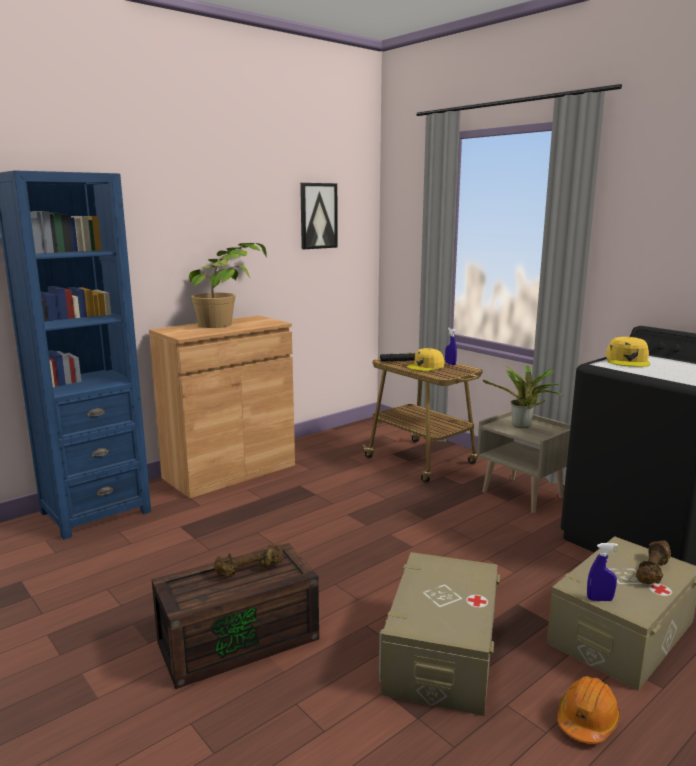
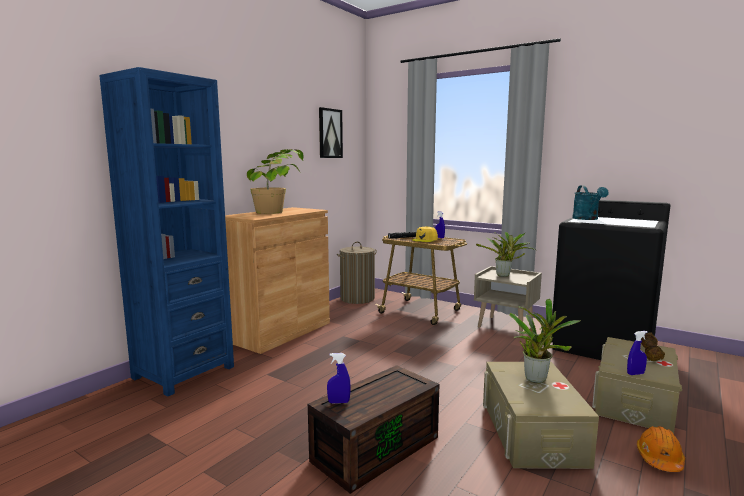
camera: 15 degrees left, 5 degrees down
brown dumbbell [214,544,283,576] -> none
yellow cap [606,337,650,367] -> turquoise watering can [572,185,609,220]
none -> blue spray bottle [327,353,351,404]
none -> laundry basket [337,242,377,304]
none -> potted plant [509,299,581,383]

